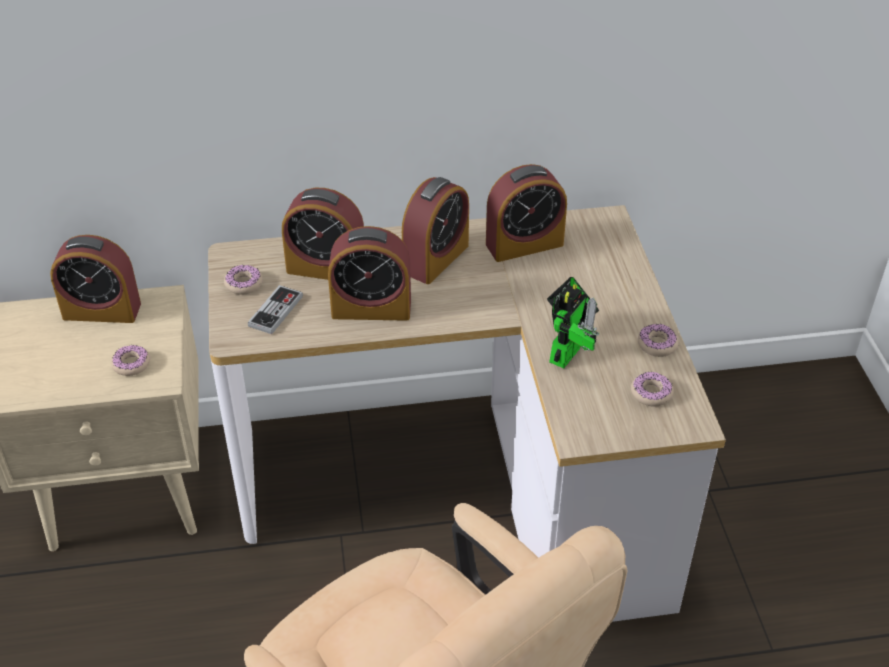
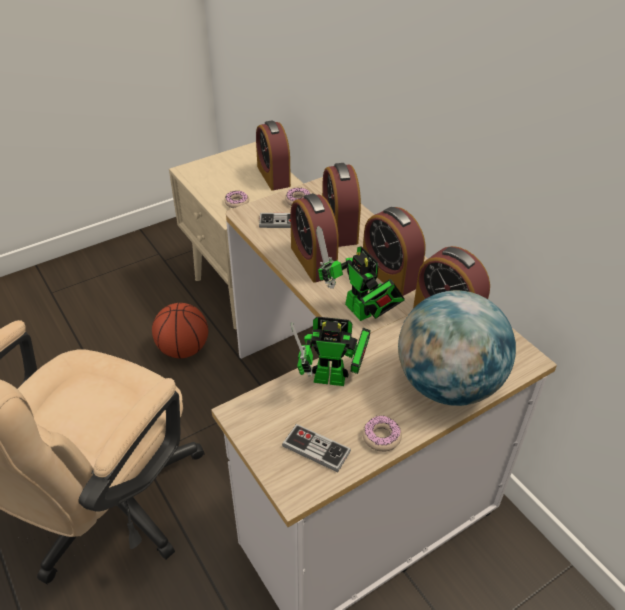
camera: 65 degrees right, 0 degrees up
alarm clock [402,177,469,284] -> alarm clock turned 45 degrees clockwise [363,207,426,296]
donut [631,371,674,406] -> game controller [282,424,351,472]
none -> basketball [152,303,208,359]
none -> toy robot [316,226,405,321]
none -> globe [398,290,516,406]

